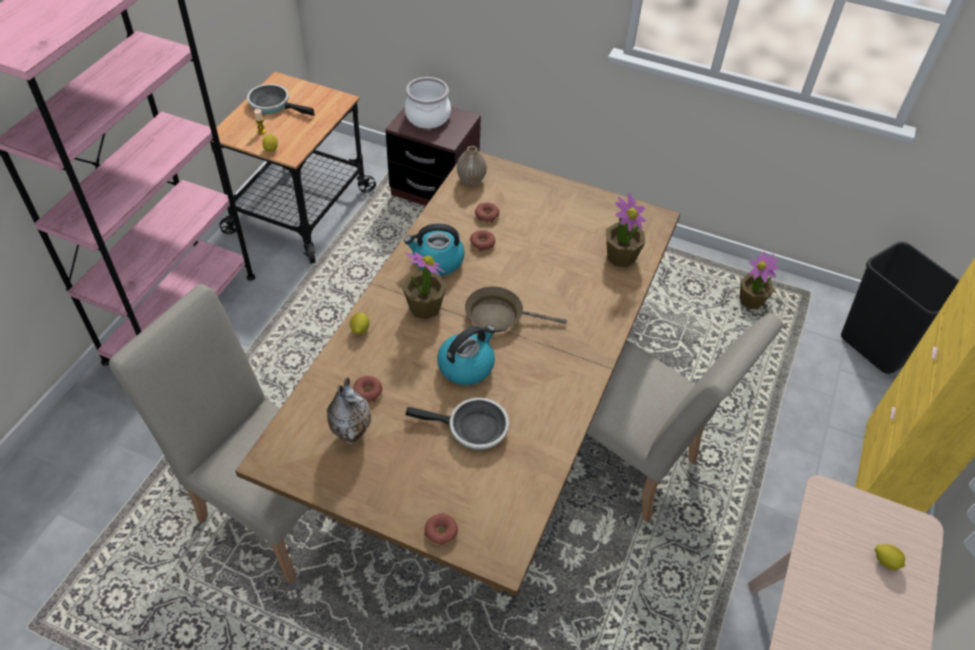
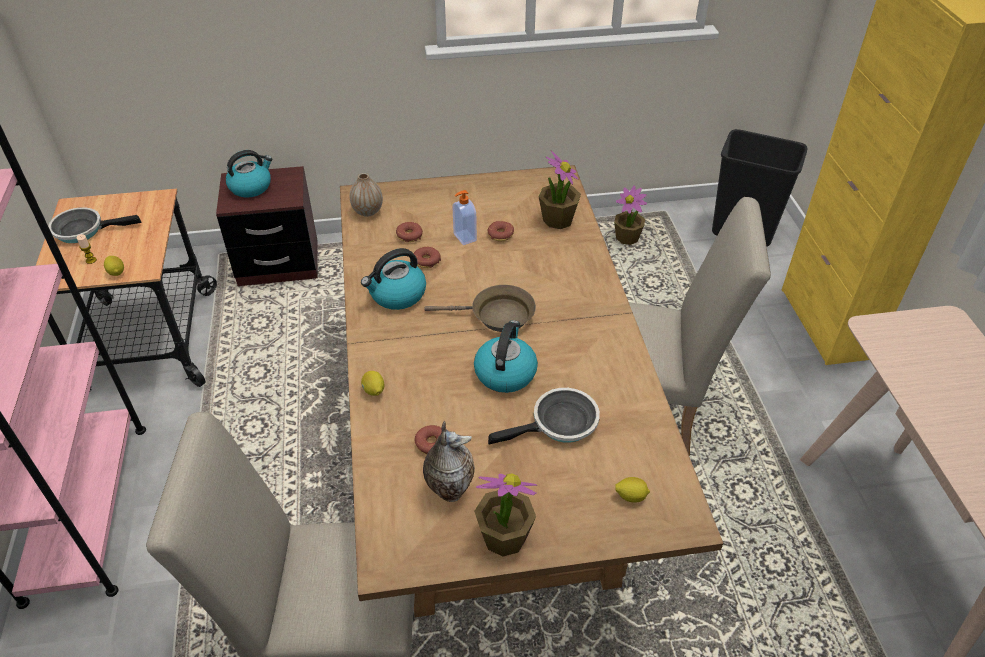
camera: 30 degrees left, 5 degrees down
potted plant [402,252,447,319] -> potted plant moved to [474,473,537,557]
cooking pot [405,77,451,128] -> kettle [226,150,273,197]
donut [424,513,458,545] -> donut moved to [488,221,514,241]
brown frying pan [465,286,567,333] -> brown frying pan turned 150 degrees counterclockwise [425,285,536,332]
lemon [875,544,905,570] -> lemon moved to [615,477,650,503]
none -> soap dispenser [452,190,477,245]

